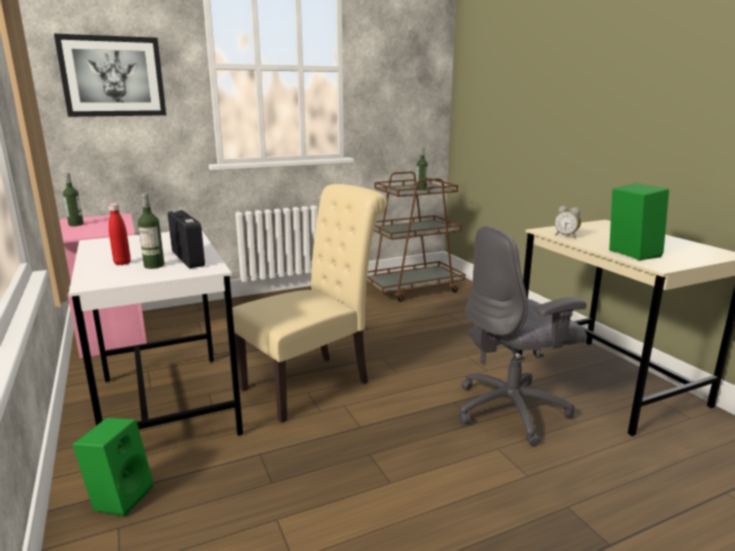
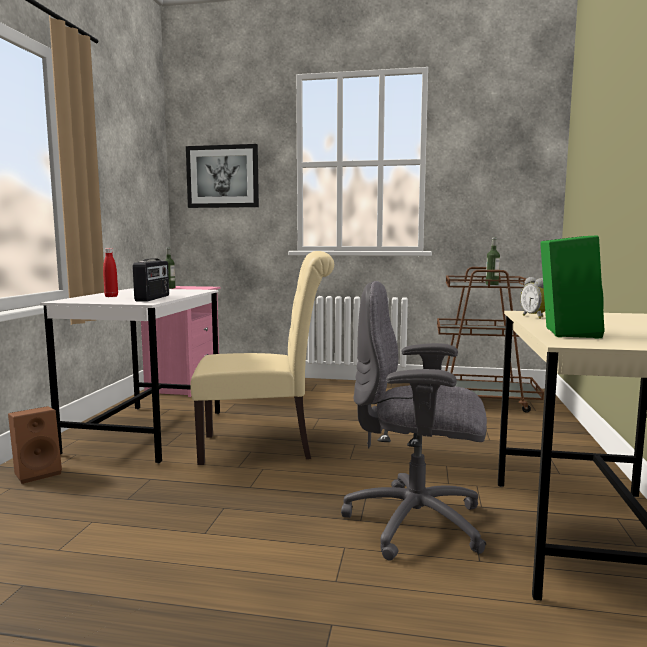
camera: 35 degrees right, 10 degrees down
green speaker [72,418,154,517] -> brown speaker [8,406,62,484]
bottle [138,193,164,269] -> none

